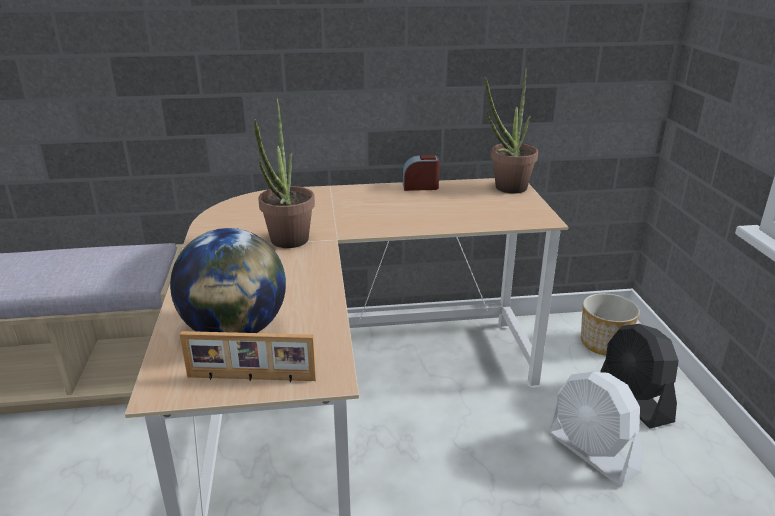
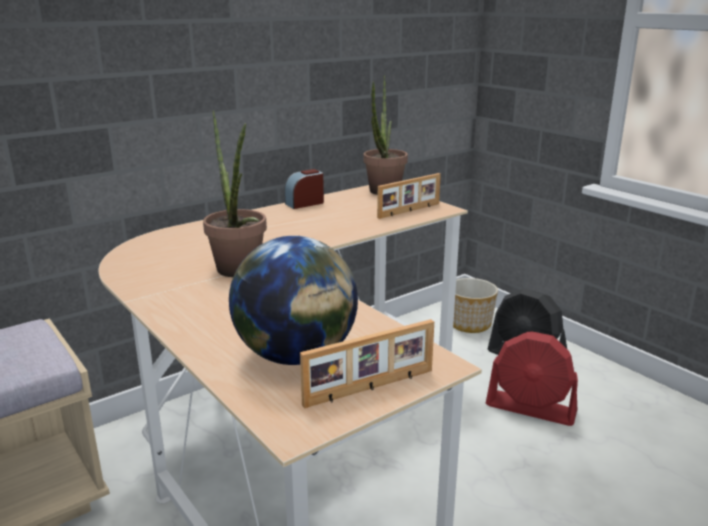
camera: 30 degrees left, 5 degrees down
white fan [547,372,643,486] -> red fan [486,331,578,426]
none -> picture frame [377,173,441,219]

